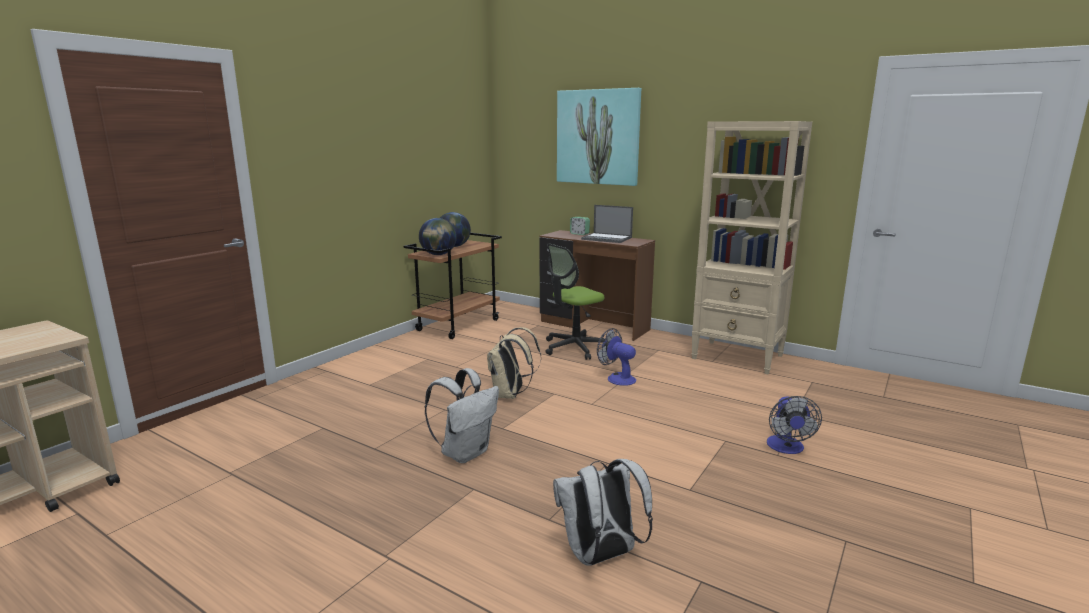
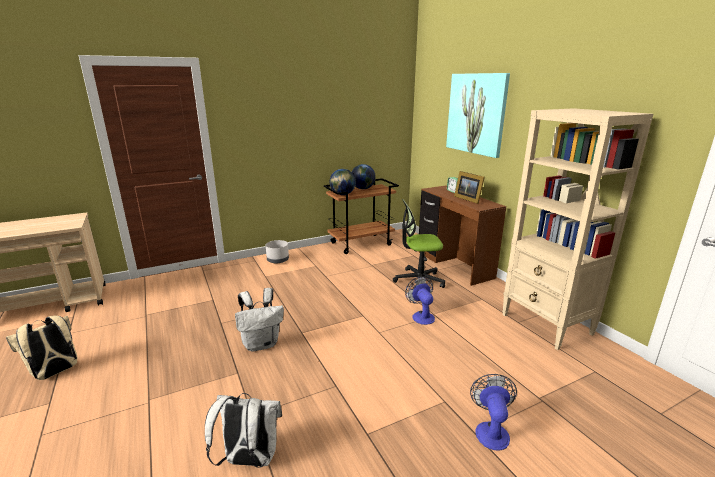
camera: 30 degrees right, 5 degrees up
beige backpack [487,327,541,399] -> beige backpack moved to [6,315,77,380]
laptop [581,205,633,243] -> picture frame [454,171,485,204]
fan [767,396,822,454] -> fan turned 150 degrees clockwise [470,374,517,451]
none -> grey planter [266,240,289,263]

